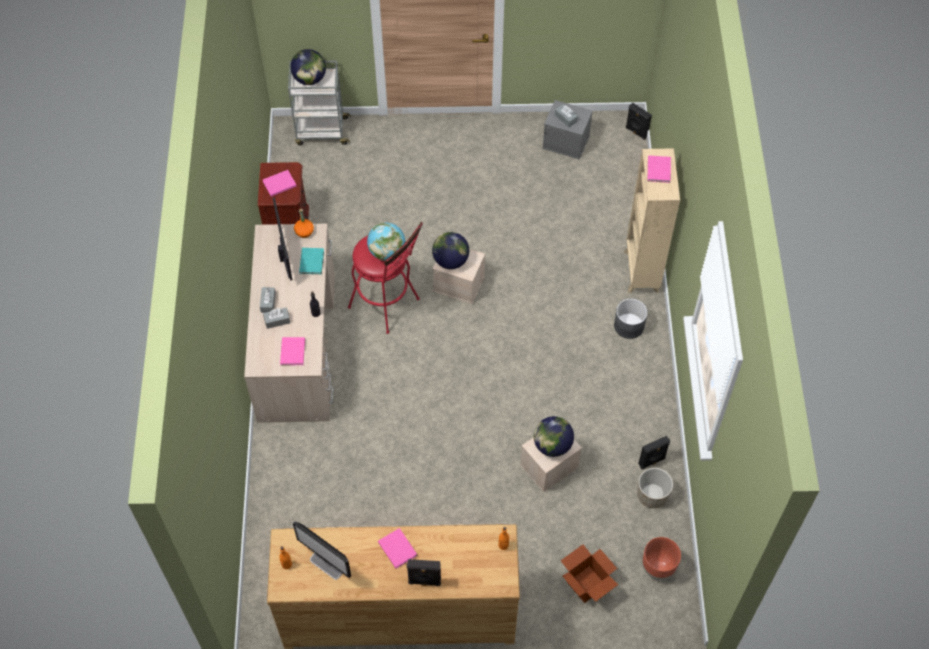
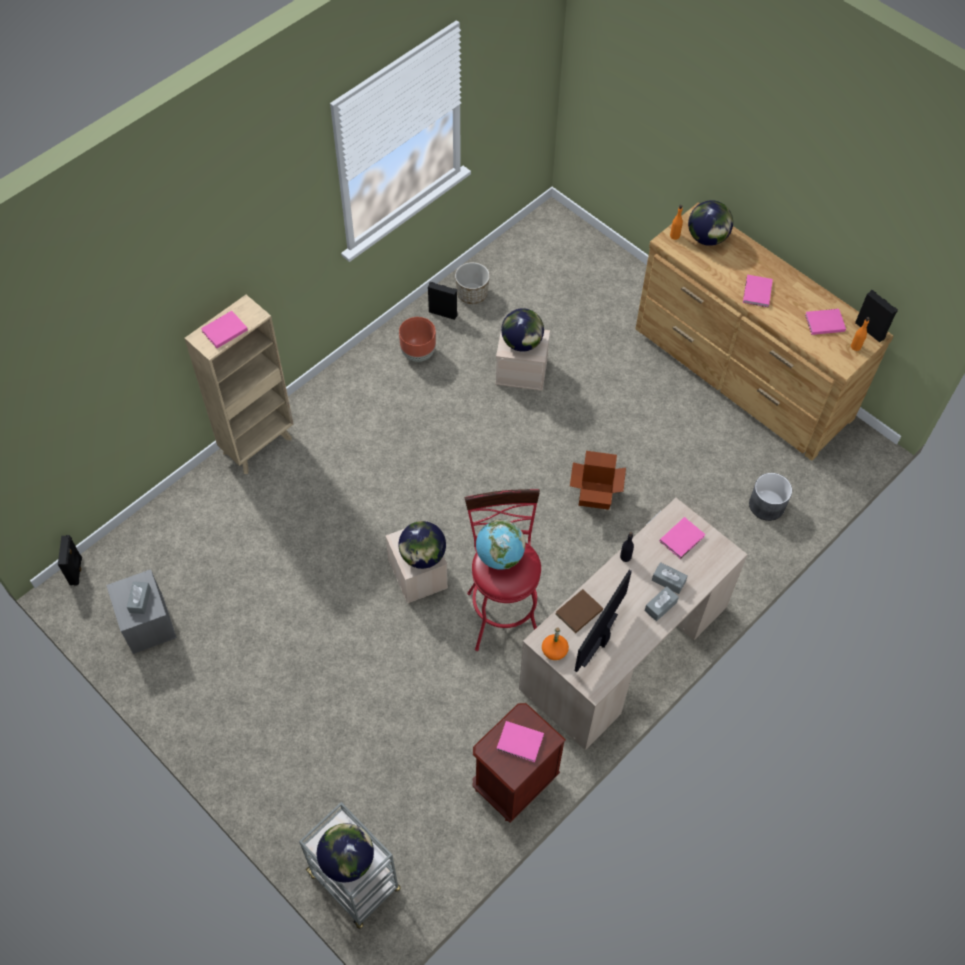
camera: 135 degrees left, 0 degrees up
monitor [293,521,351,580] -> pink book [805,309,846,335]
turquoise book [299,248,324,274] -> brown book [556,589,603,634]
black speaker [407,559,441,586] -> black speaker moved to [855,290,898,342]
cardboard box [561,544,618,603] -> cardboard box moved to [570,451,626,510]
grey planter [614,299,647,339] -> grey planter moved to [749,473,792,521]
brown planter [642,537,681,580] -> brown planter moved to [399,317,436,362]
none -> globe [688,200,733,246]

